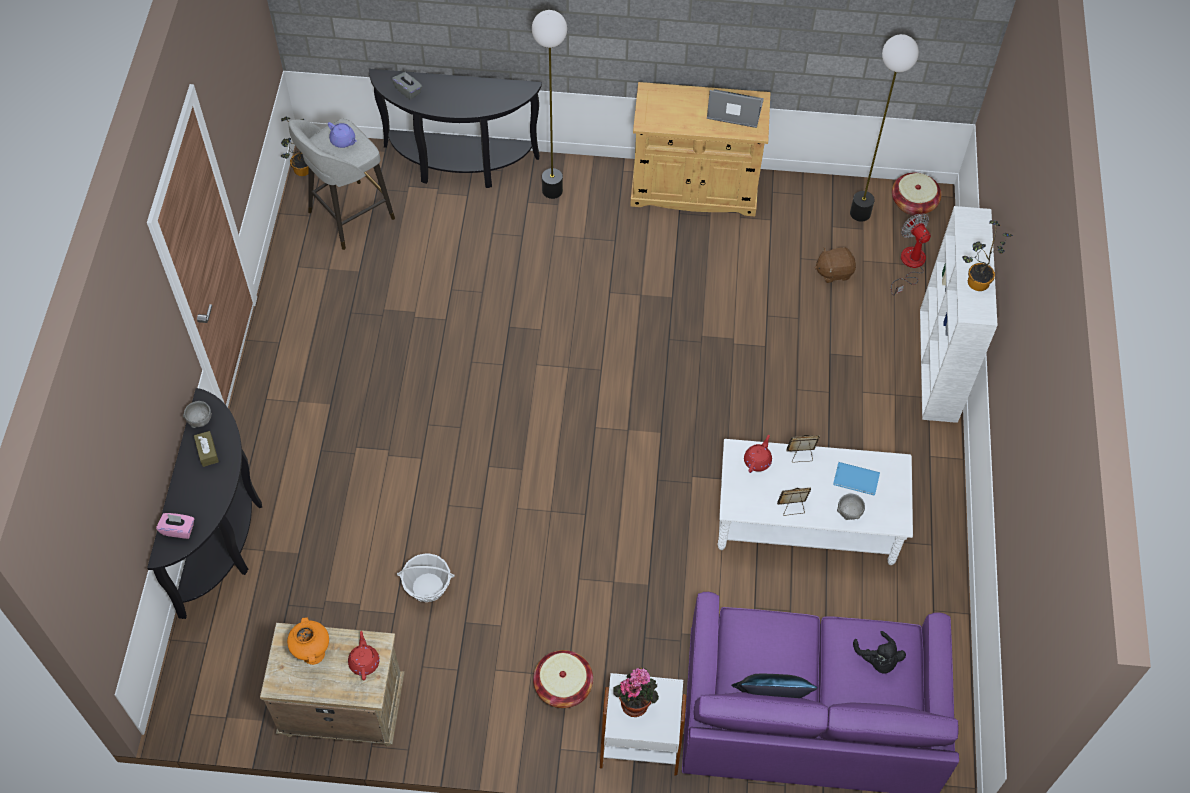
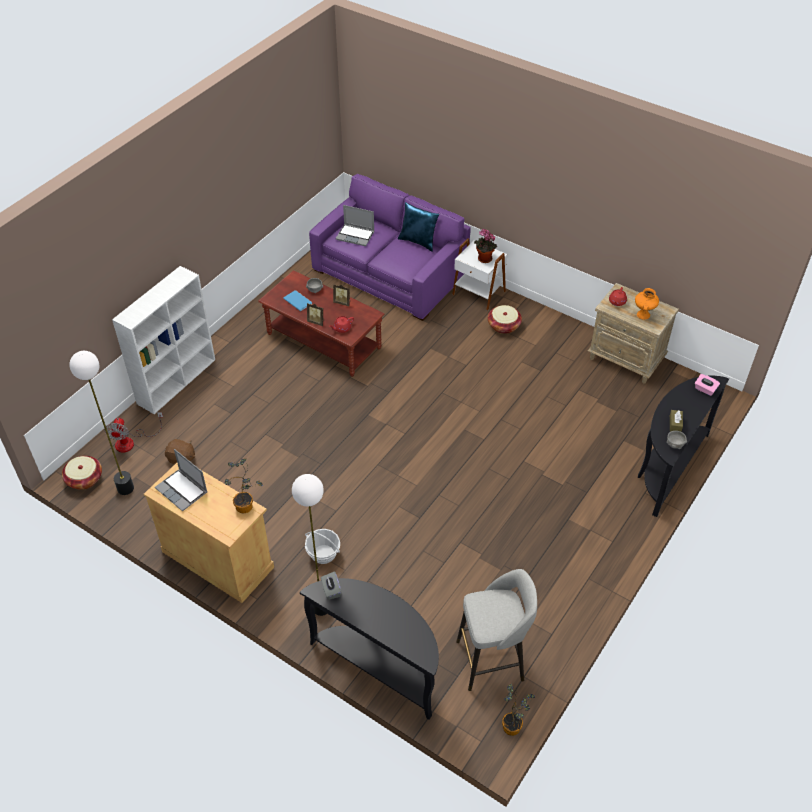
camera: 150 degrees left, 10 degrees down
purple teapot [328,122,356,148] -> none
grey tissue box [392,72,422,100] -> grey tissue box moved to [321,571,341,600]
basket [397,553,455,602] -> basket moved to [305,529,340,564]
white coffee table [717,439,913,565] -> brown coffee table [258,270,385,377]
black plush toy [853,631,906,673] -> laptop [336,205,374,246]
potted plant [962,220,1013,291] -> potted plant moved to [224,458,262,513]

